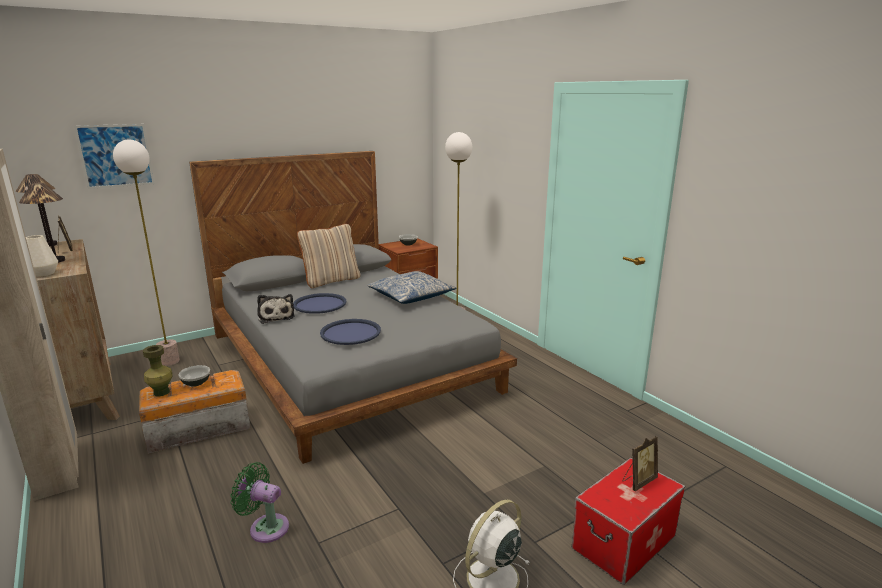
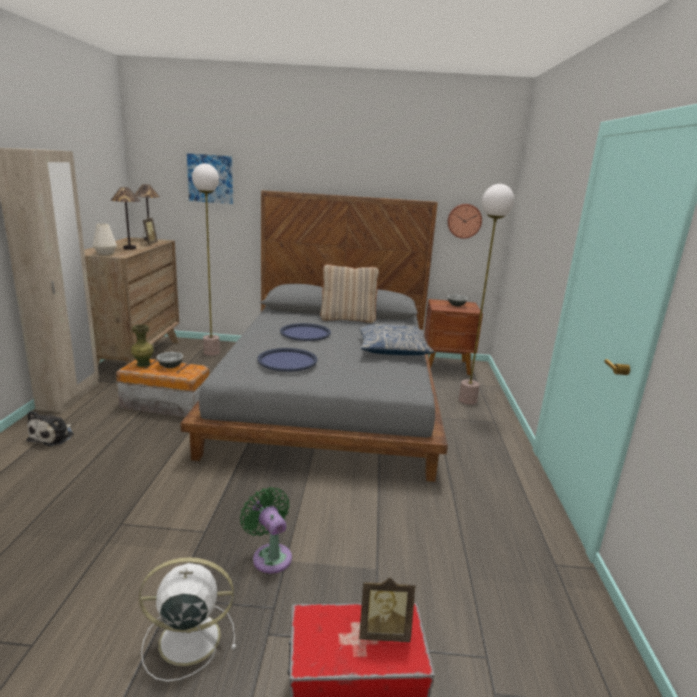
camera: 35 degrees right, 0 degrees up
green fan [230,462,289,543] -> green fan moved to [240,487,292,574]
plush toy [257,294,295,324] -> plush toy moved to [26,411,74,446]
none -> wall clock [447,204,482,239]

